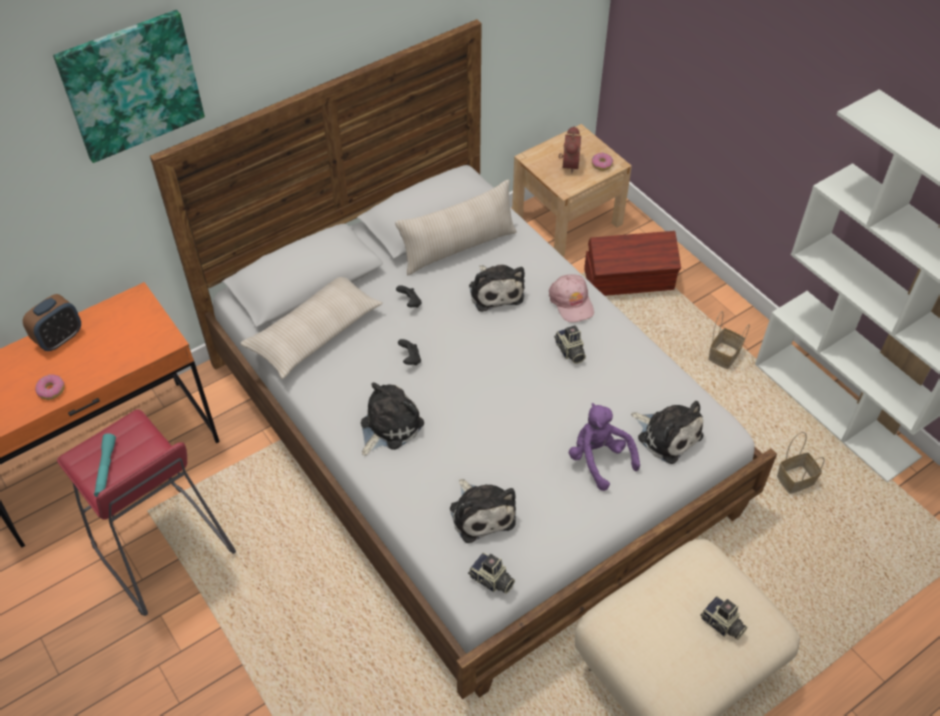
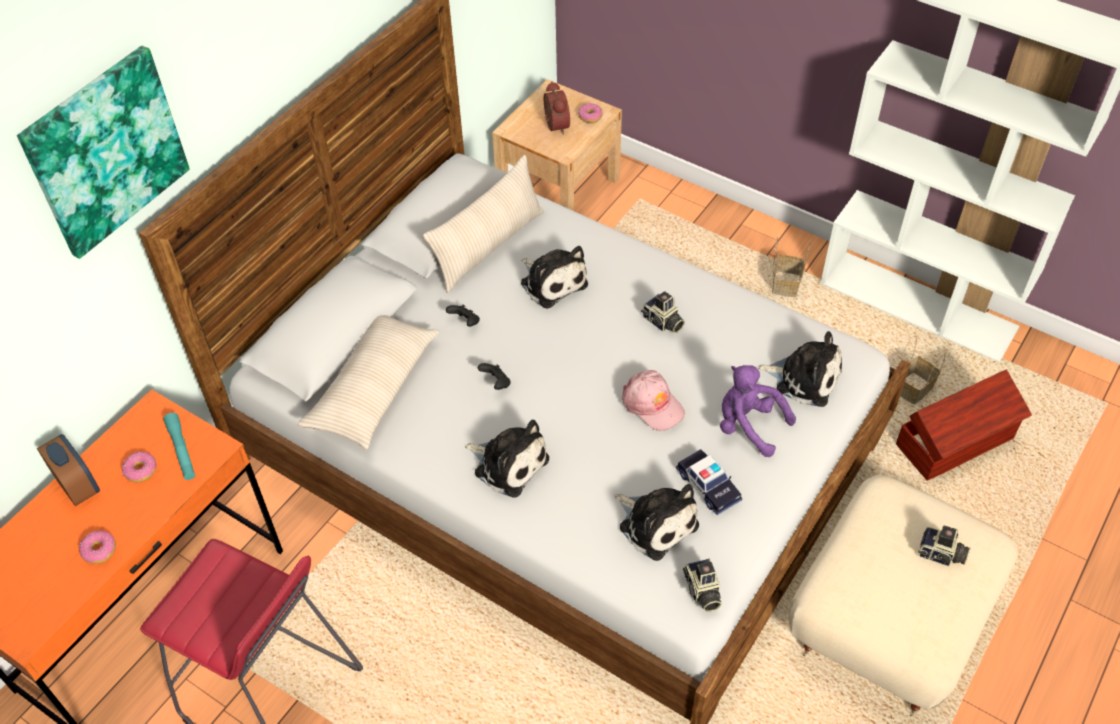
camera: 20 degrees left, 0 degrees up
alarm clock [23,294,81,351] -> alarm clock turned 60 degrees counterclockwise [37,434,100,506]
turquoise flashlight [94,433,116,497] -> turquoise flashlight moved to [163,413,195,480]
plush toy [361,383,424,456] -> plush toy turned 105 degrees clockwise [465,420,549,498]
camera [468,553,515,594] -> camera turned 60 degrees clockwise [683,559,722,612]
pink cap [549,274,594,322] -> pink cap moved to [622,370,685,431]
brown storage box [584,231,681,296] -> brown storage box moved to [896,370,1032,481]
none -> donut [122,452,157,482]
none -> toy car [676,449,742,515]

